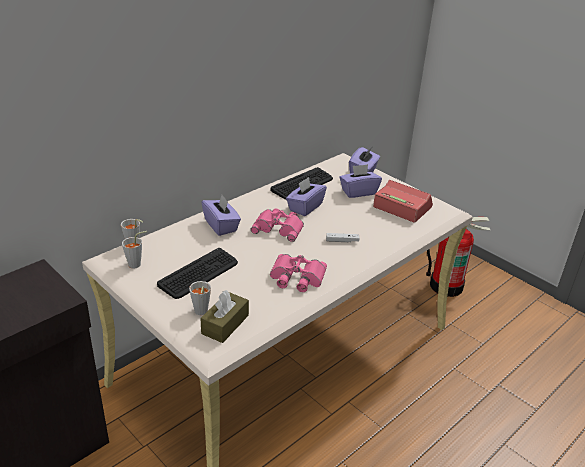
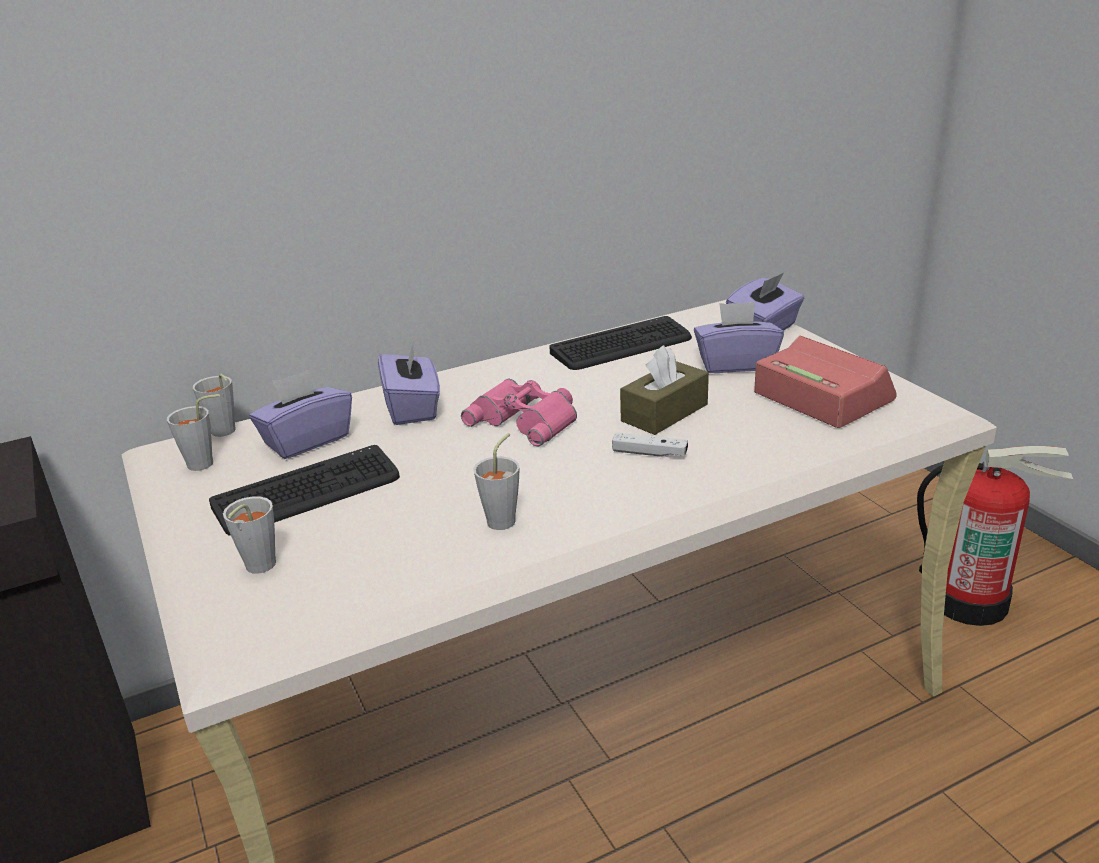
camera: 20 degrees right, 5 degrees down
brown tissue box [200,290,249,343] -> brown tissue box moved to [620,345,709,435]
pink binoculars [270,254,327,292] -> grey cup [473,433,520,530]
purple tissue box [286,177,327,216] -> purple tissue box moved to [249,370,352,459]

